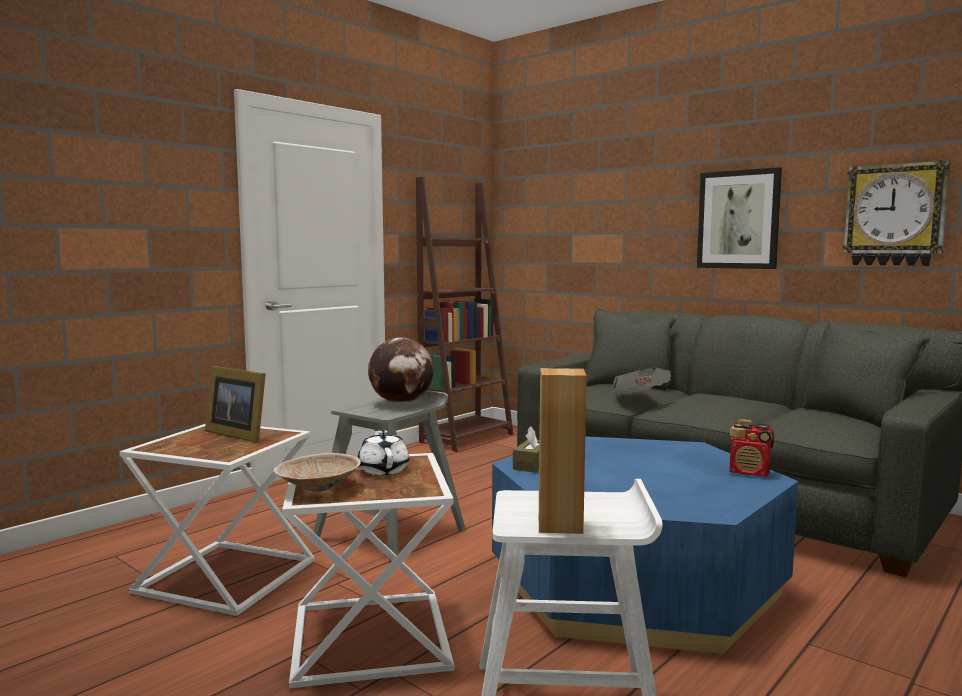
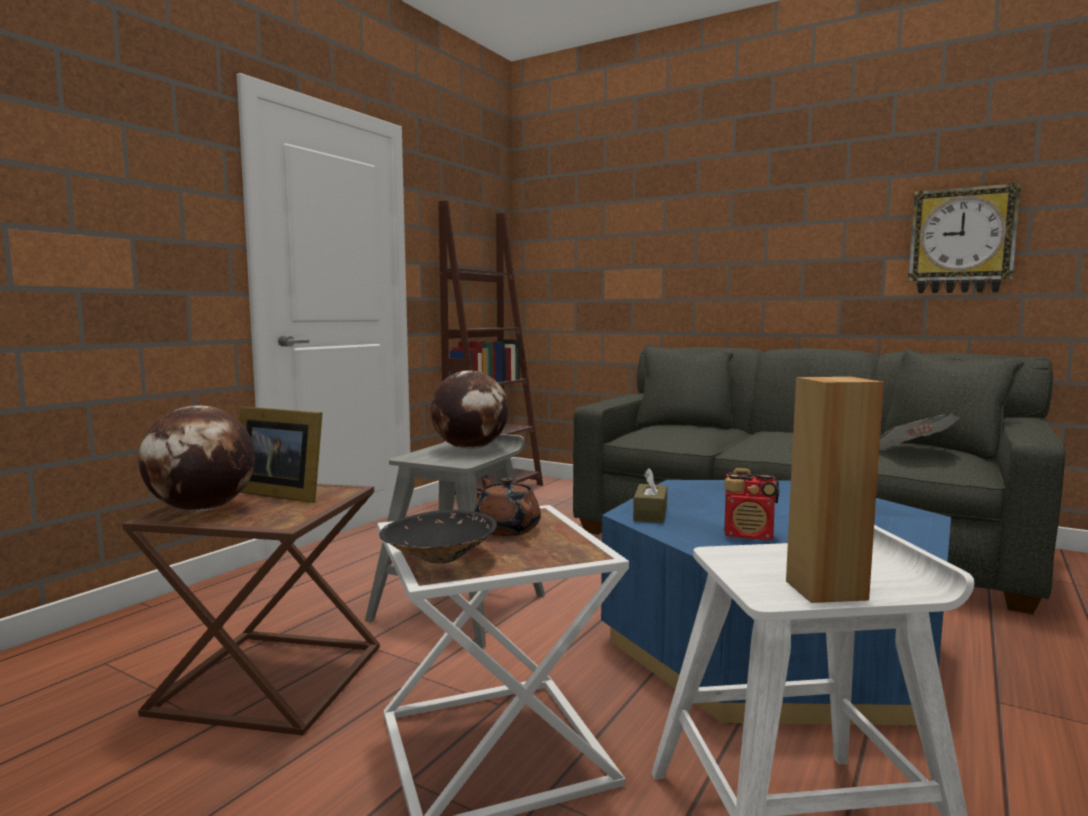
camera: 10 degrees left, 0 degrees up
white side table [120,424,315,616] -> brown side table [122,484,380,736]
beige bowl [273,453,361,492] -> black bowl [379,510,497,564]
white teapot [357,429,409,475] -> brown teapot [474,477,541,536]
newspaper [613,368,671,392] -> newspaper moved to [880,413,960,444]
picture [697,167,782,269] -> none
radio [729,419,774,477] -> radio moved to [724,468,779,540]
none -> globe [139,405,255,512]

